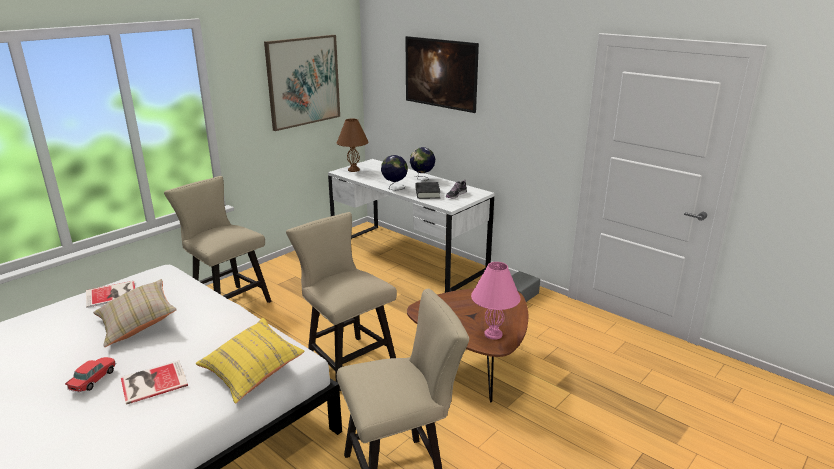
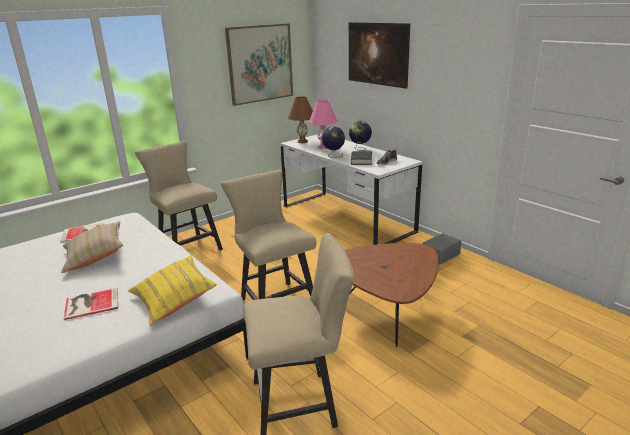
camera: 10 degrees right, 0 degrees up
toy car [65,357,116,392] -> none
pink table lamp [471,262,521,340] -> pink table lamp moved to [309,100,338,149]

